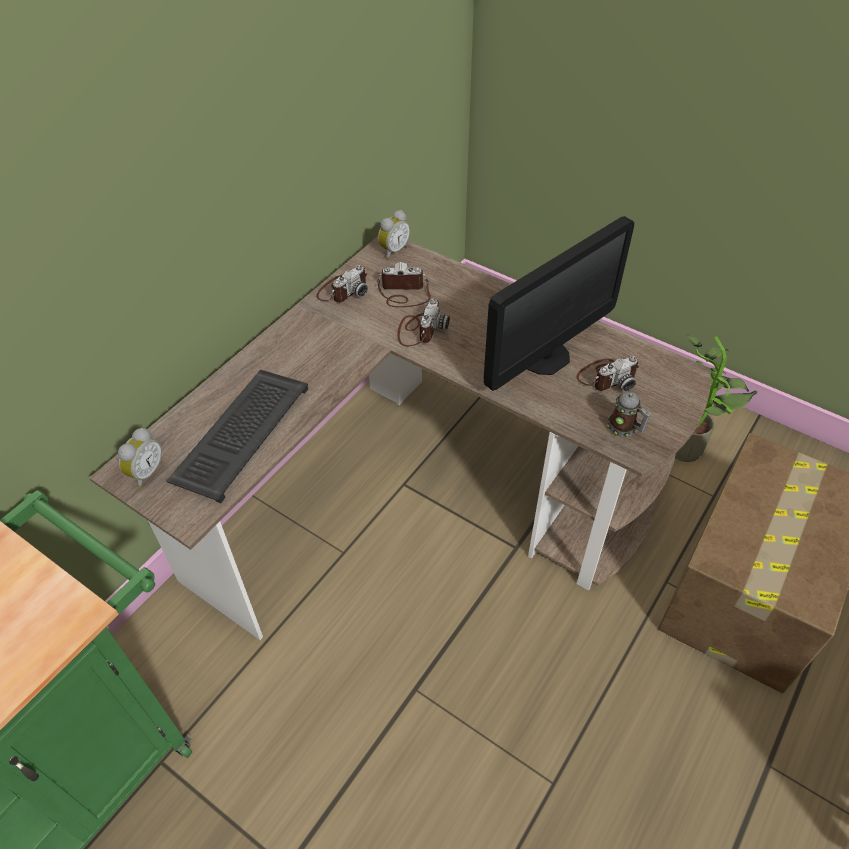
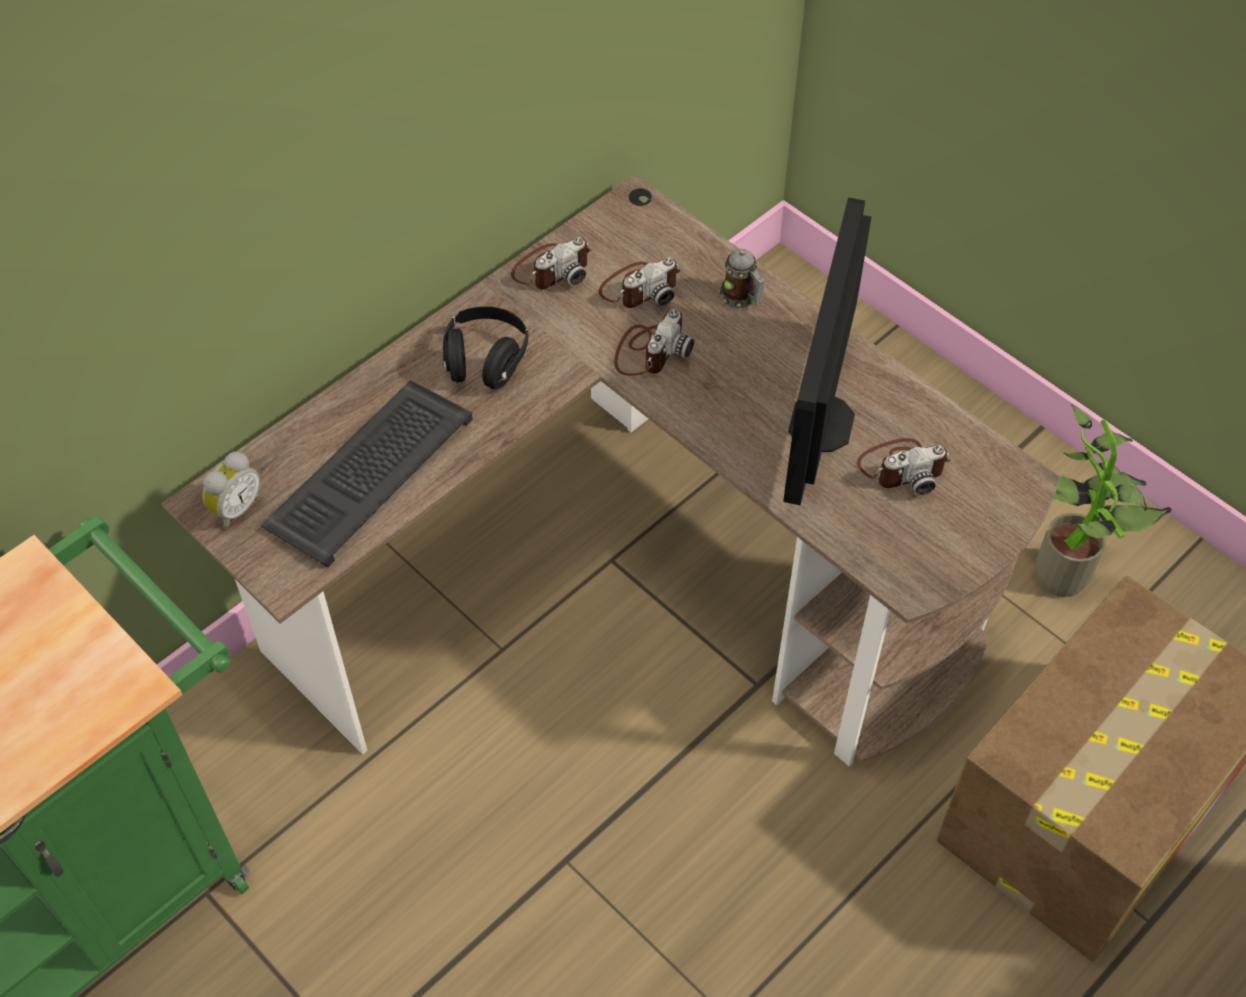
camera: 10 degrees right, 5 degrees up
alarm clock [378,210,410,259] -> none
camera [378,262,431,308] -> camera turned 135 degrees clockwise [598,257,680,308]
monitor [484,216,634,391] -> monitor turned 135 degrees clockwise [783,198,871,505]
mug [607,392,651,437] -> mug moved to [719,249,765,308]
none -> black headphones [443,306,528,389]

